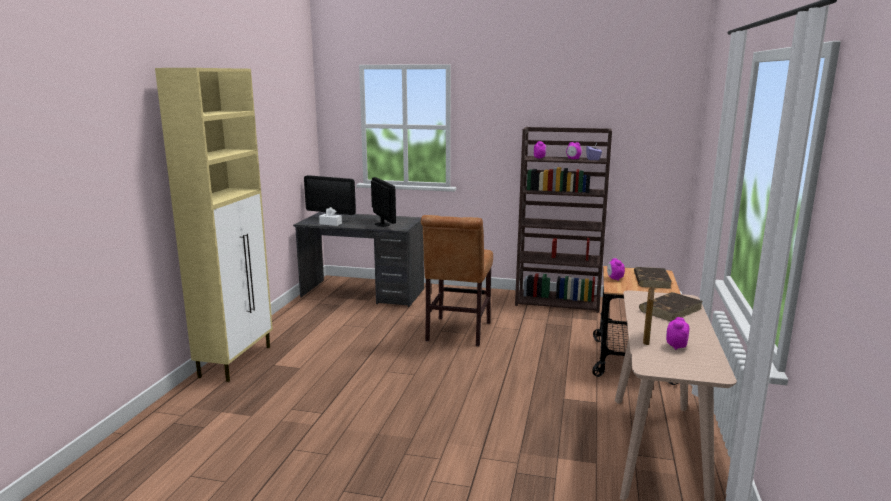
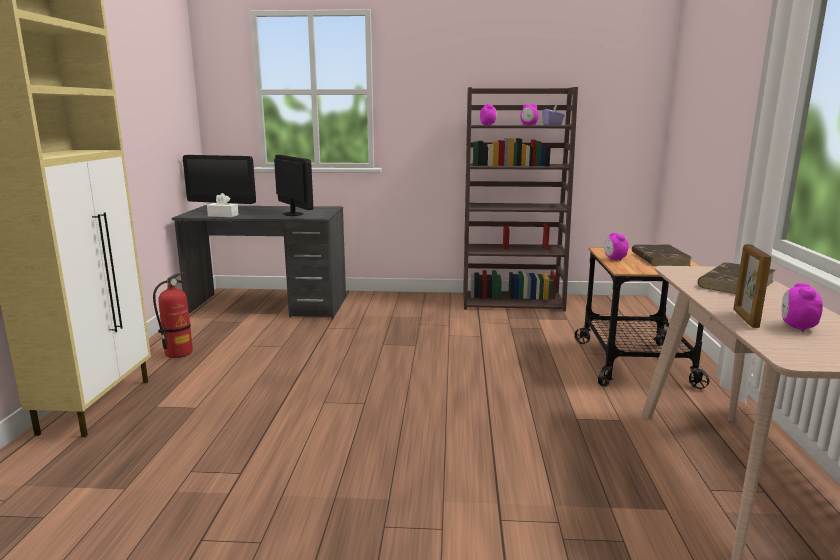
camera: 10 degrees left, 0 degrees up
brown chair [421,215,493,346] -> none
none -> fire extinguisher [153,272,193,358]

